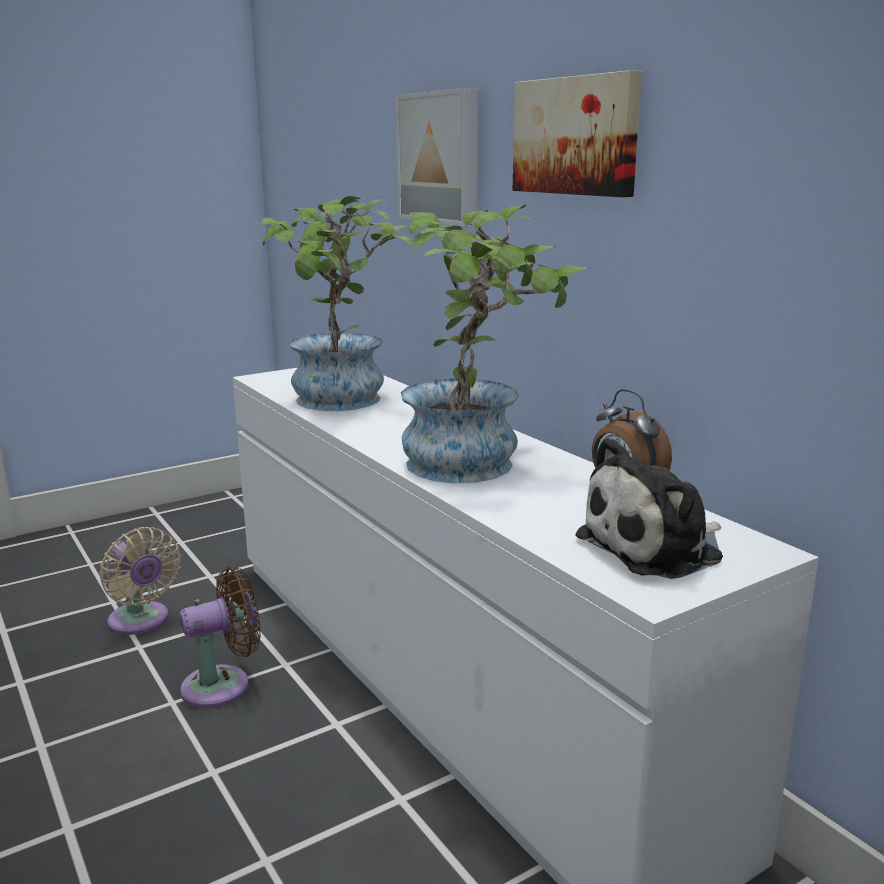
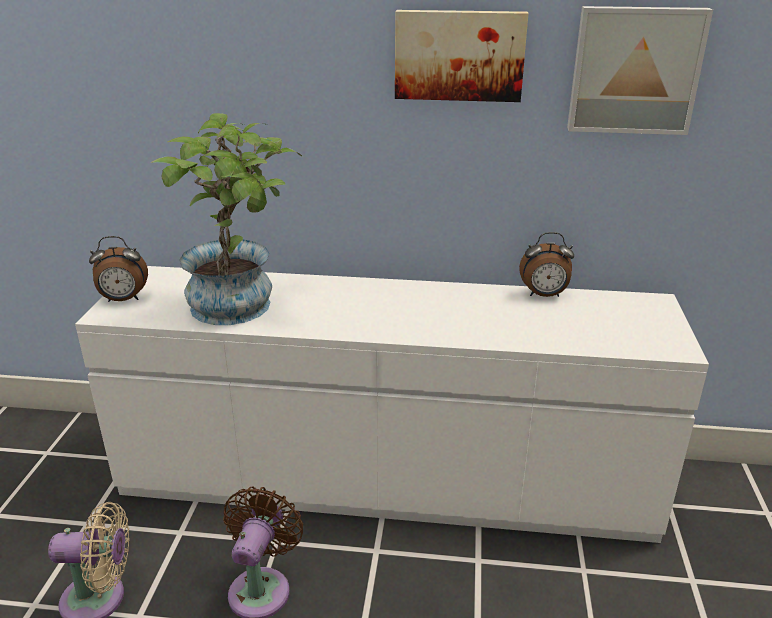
camera: 50 degrees left, 10 degrees up
picture [396,88,478,227] -> picture moved to [567,6,713,135]
potted plant [401,204,588,483] -> none
plush toy [575,437,723,579] -> none
none -> alarm clock [89,236,148,302]

